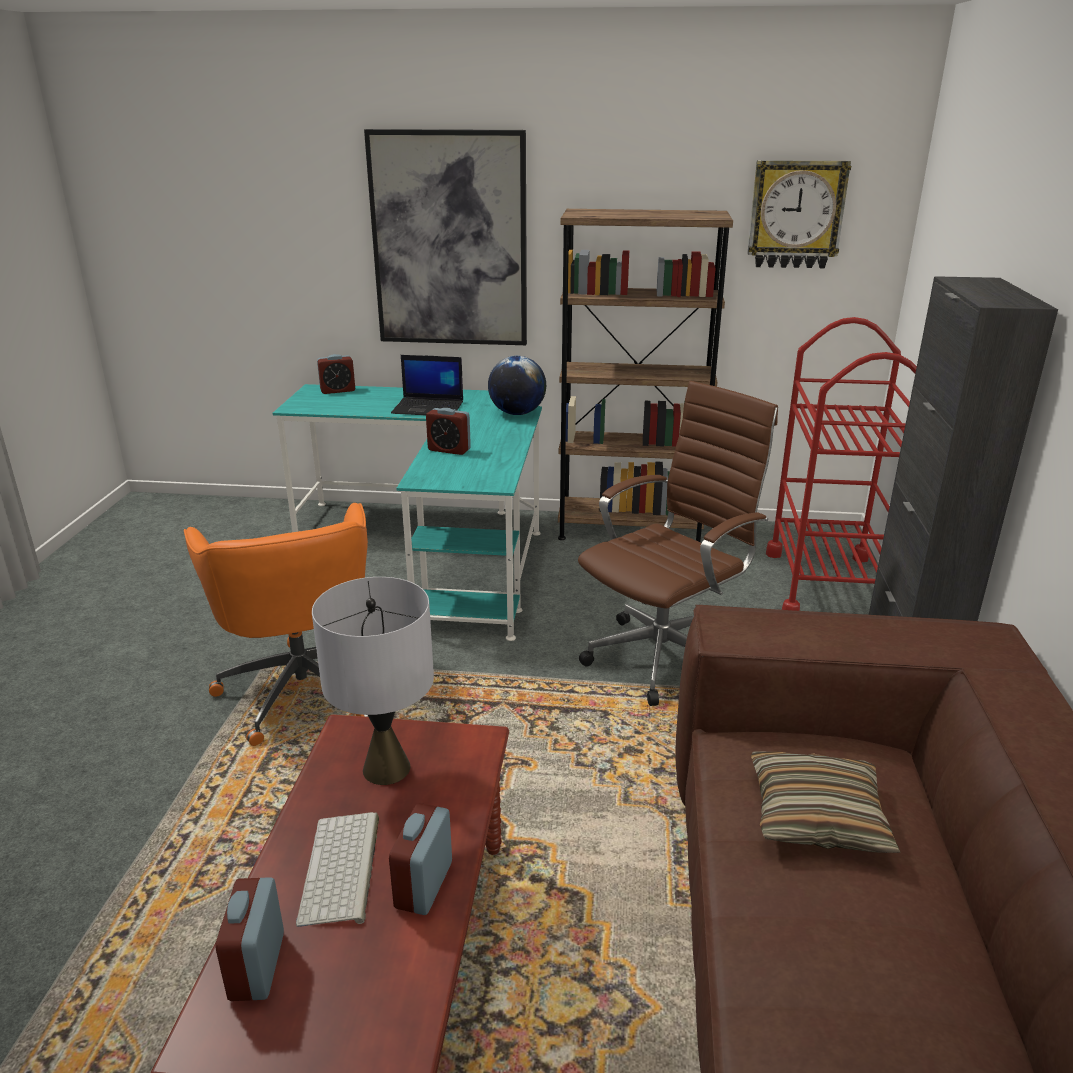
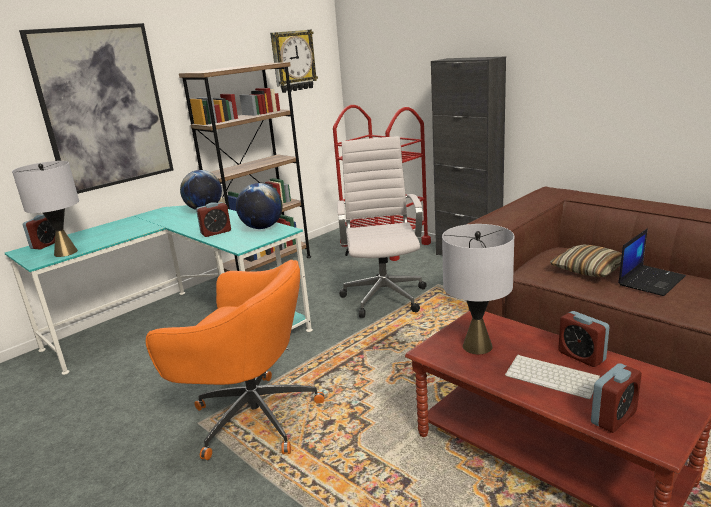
camera: 50 degrees left, 5 degrees down
alarm clock [215,877,284,1001] -> alarm clock turned 75 degrees counterclockwise [591,363,642,433]
laptop [391,355,463,415] -> laptop moved to [618,228,686,296]
brown office chair [578,381,778,706] -> white office chair [337,136,427,318]
none -> grey table lamp [12,161,79,257]
none -> globe [236,183,282,229]

